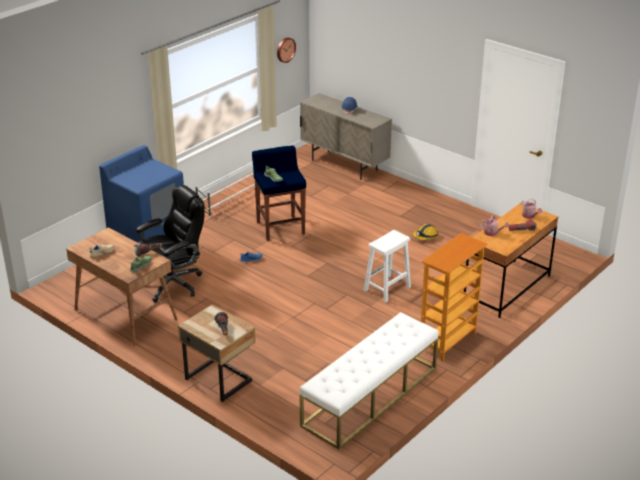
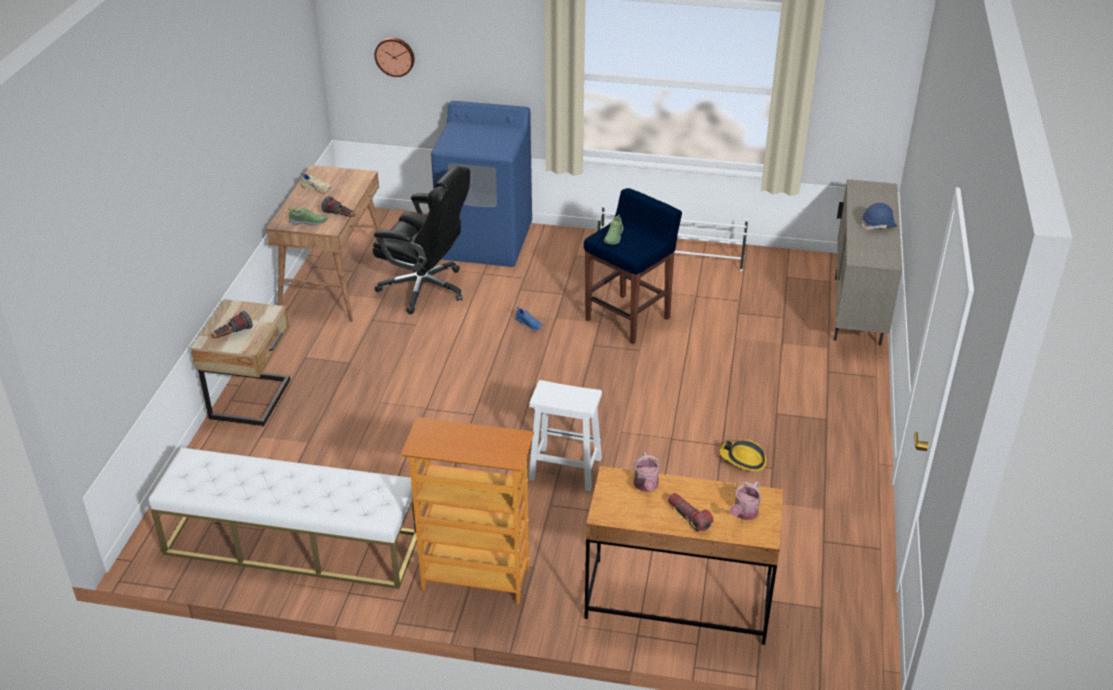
camera: 60 degrees right, 5 degrees up
wall clock [277,37,296,63] -> wall clock moved to [374,38,415,77]

